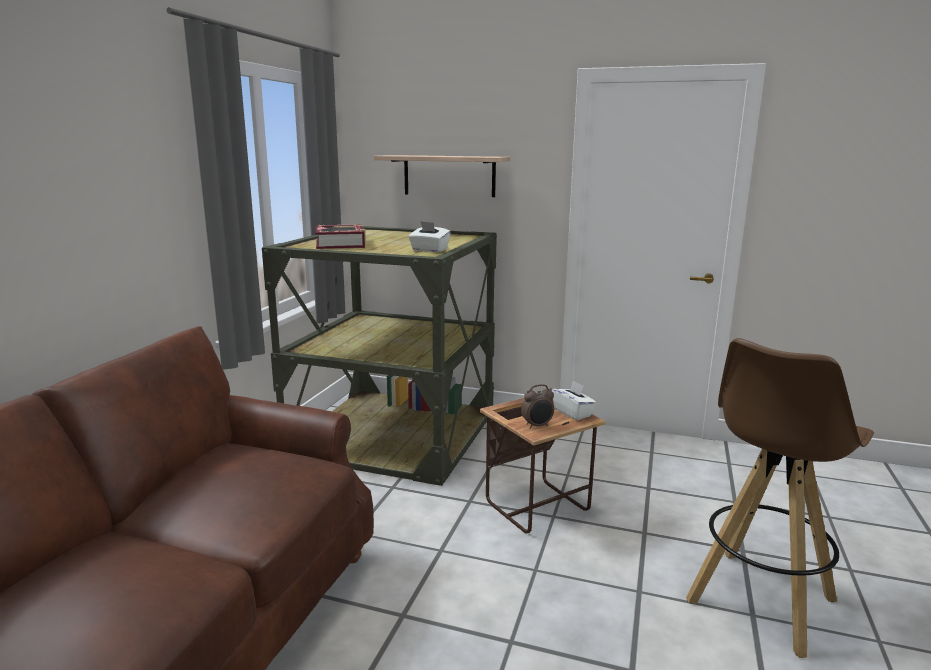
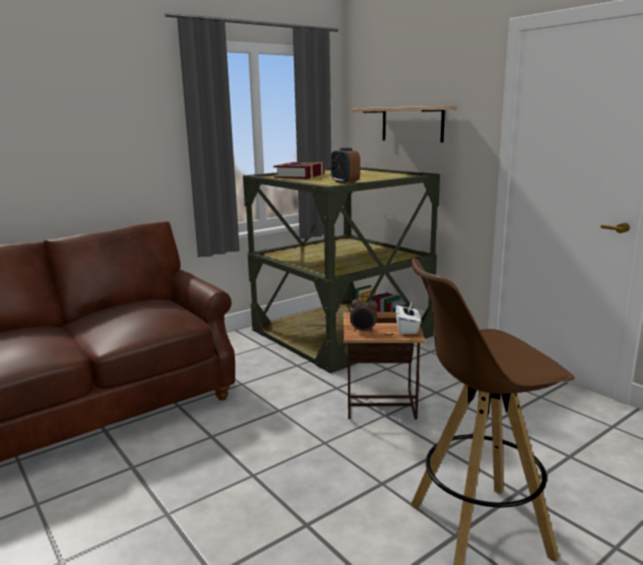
camera: 35 degrees right, 0 degrees up
white tissue box [408,221,450,252] -> alarm clock [331,148,360,184]

